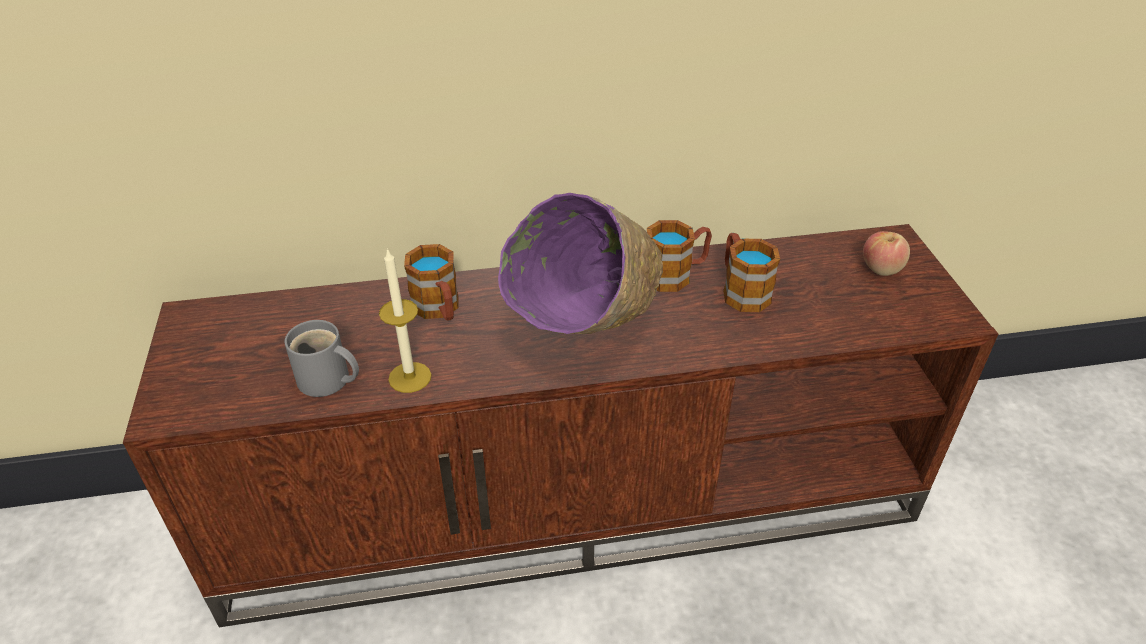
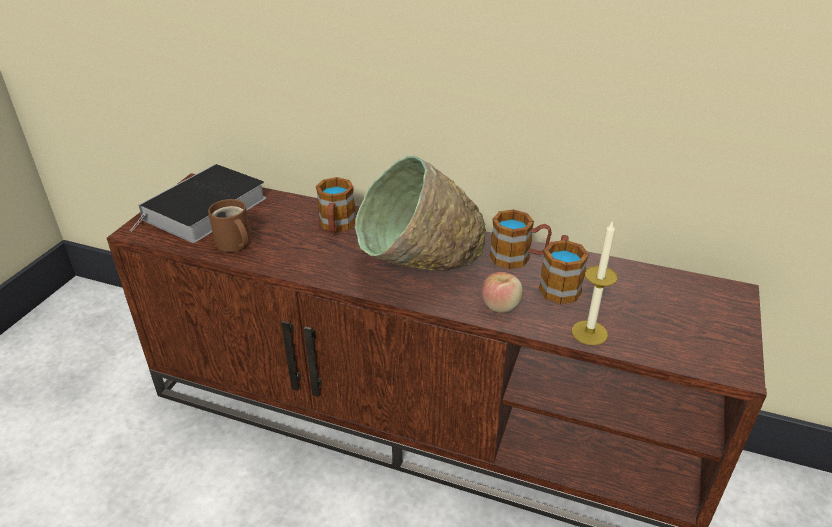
camera: 30 degrees right, 5 degrees down
grey mug [285,320,359,397] -> brown mug [208,199,251,252]
candle [379,248,432,393] -> candle moved to [572,220,618,345]
purple bowl [498,193,663,334] -> green bowl [355,156,486,271]
apple [863,231,910,276] -> apple moved to [482,272,523,313]
none -> book [130,164,266,243]

